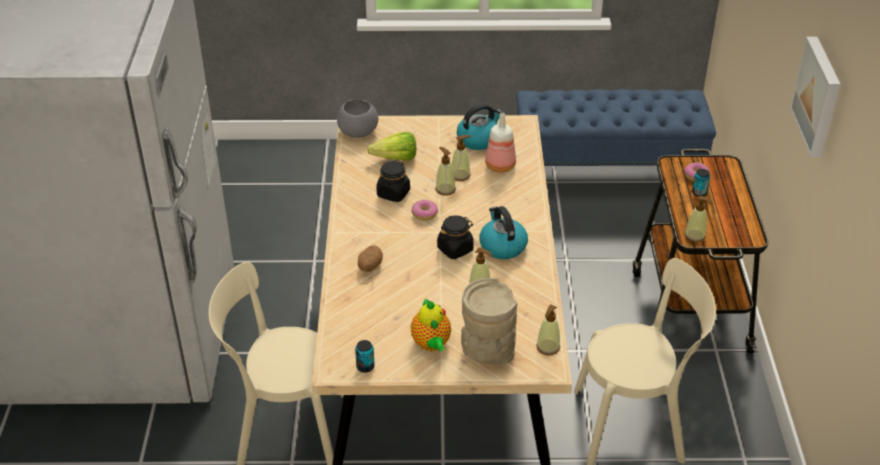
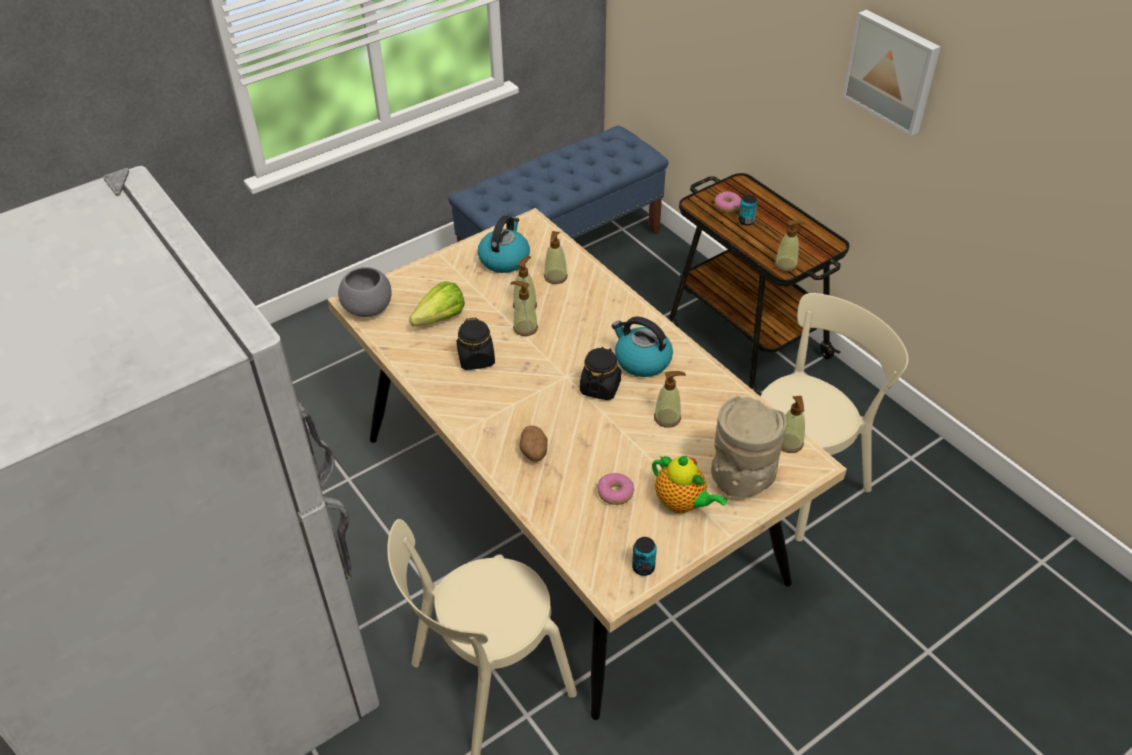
camera: 35 degrees left, 5 degrees up
donut [412,200,438,221] -> donut moved to [597,473,634,505]
bottle [485,113,516,173] -> soap dispenser [544,231,567,284]

